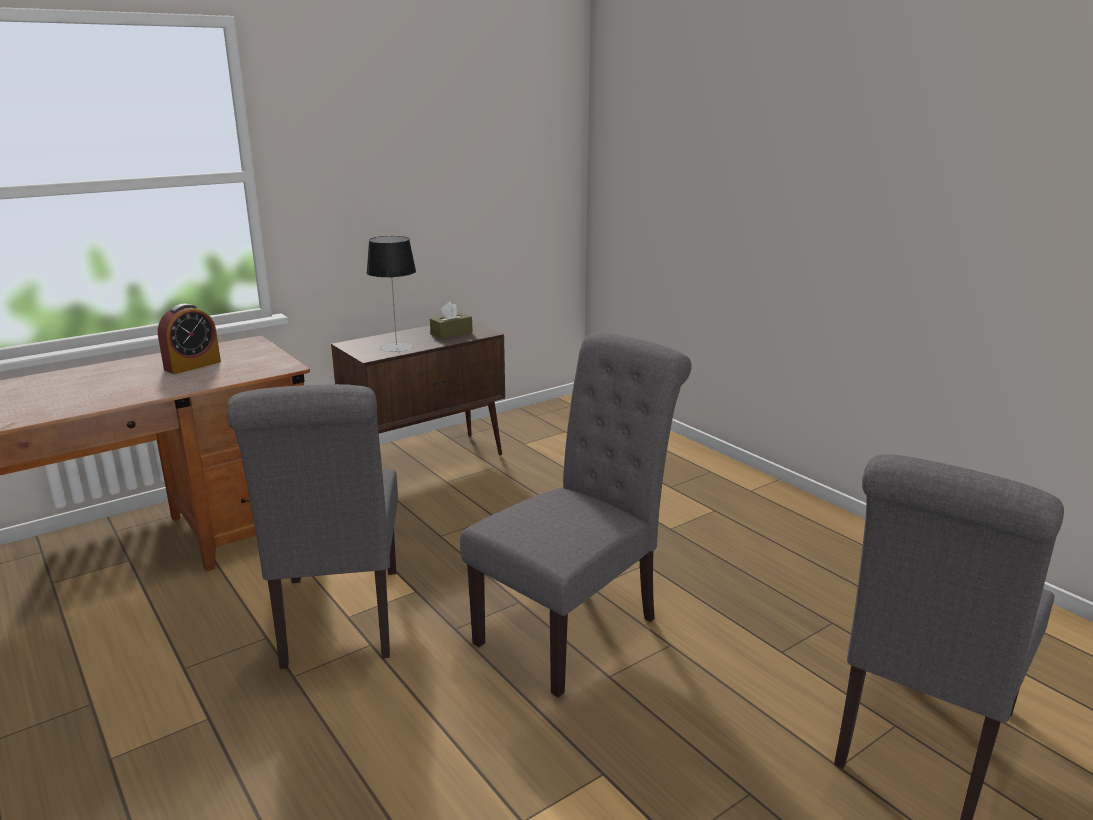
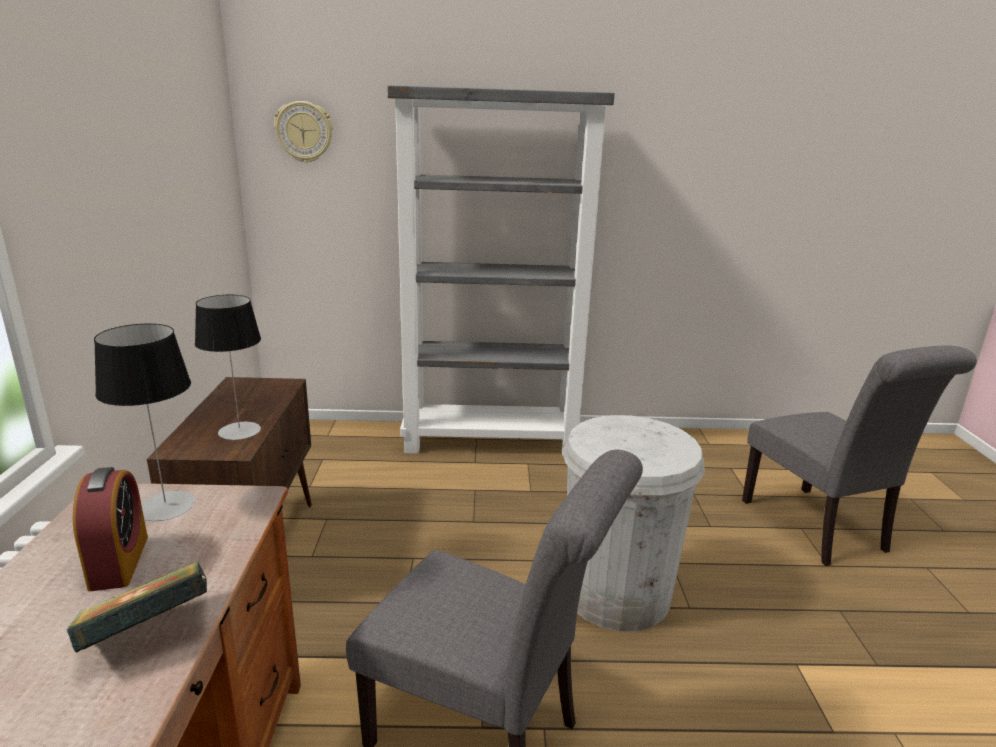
camera: 55 degrees left, 0 degrees up
brown tissue box [430,302,473,339] -> none
grey chair [460,333,692,697] -> white trash can [562,415,705,631]
none -> book [67,561,207,653]
none -> table lamp [94,324,195,521]
none -> wall clock [274,101,333,163]
none -> grey bookcase [387,85,615,457]

